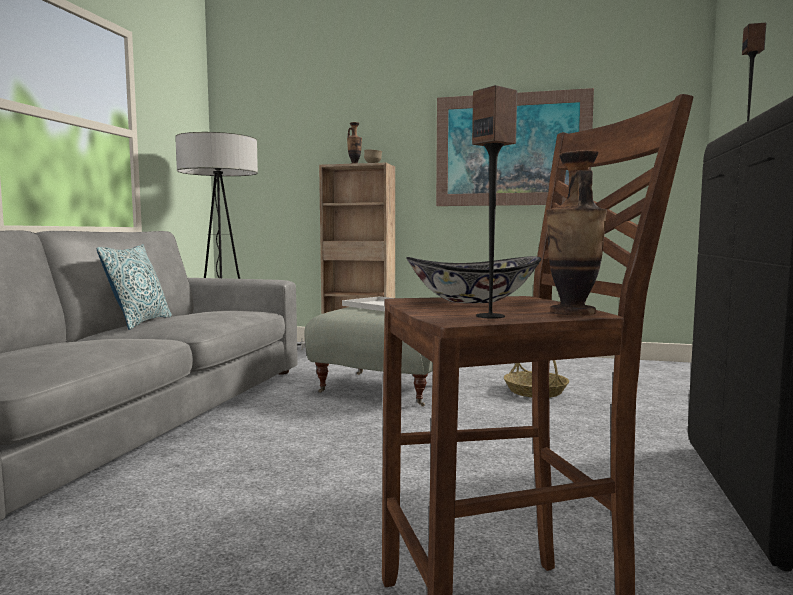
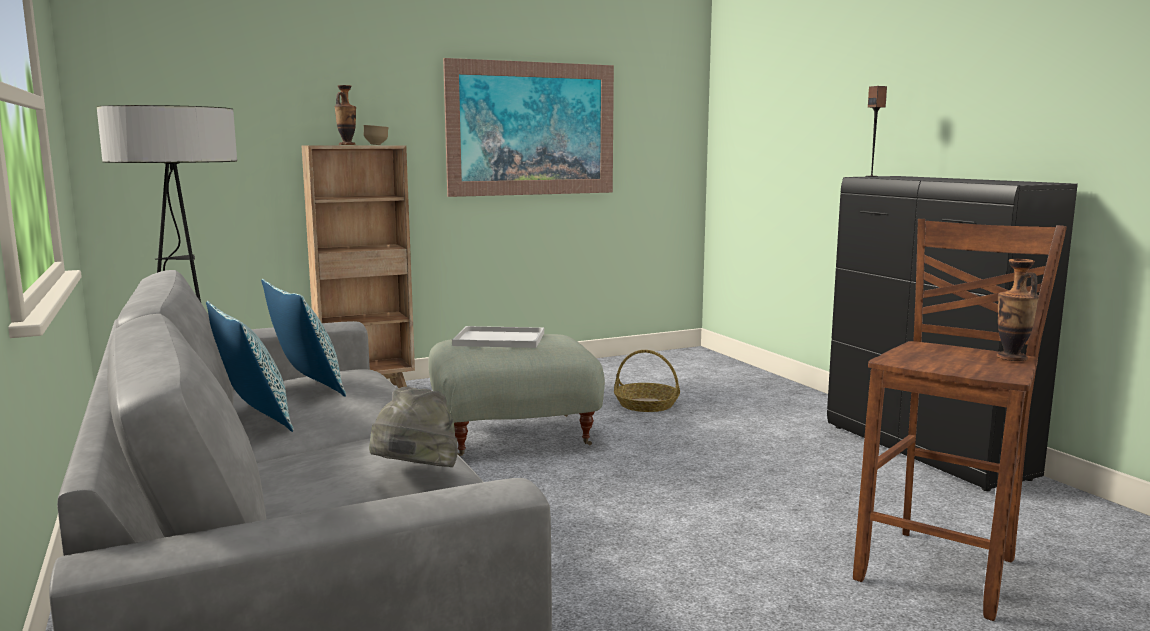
camera: 40 degrees left, 5 degrees up
bowl [406,256,541,303] -> none
speaker [472,85,517,319] -> none
none -> pillow [261,279,346,397]
none -> grey hat [369,387,458,467]

